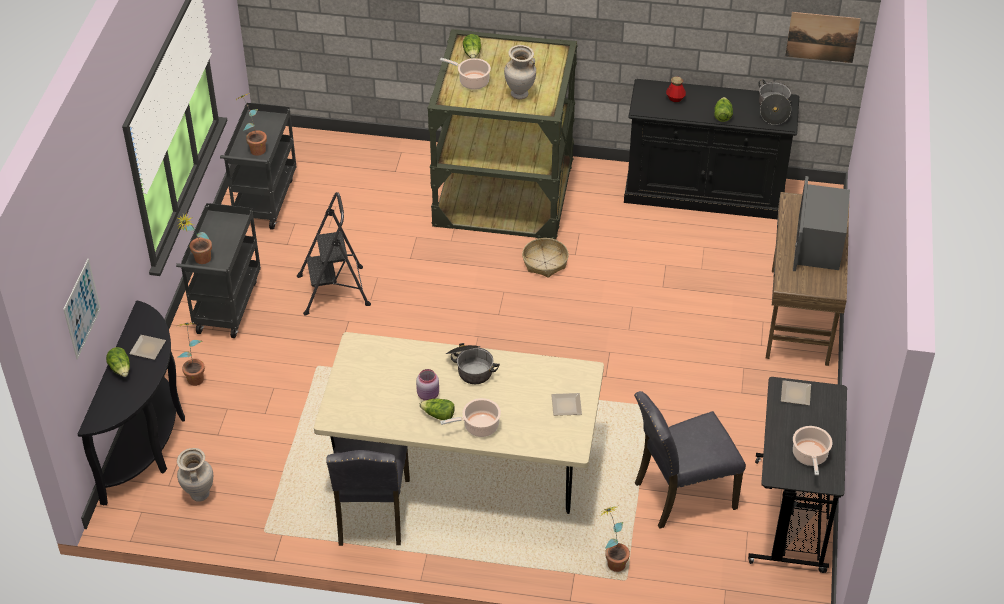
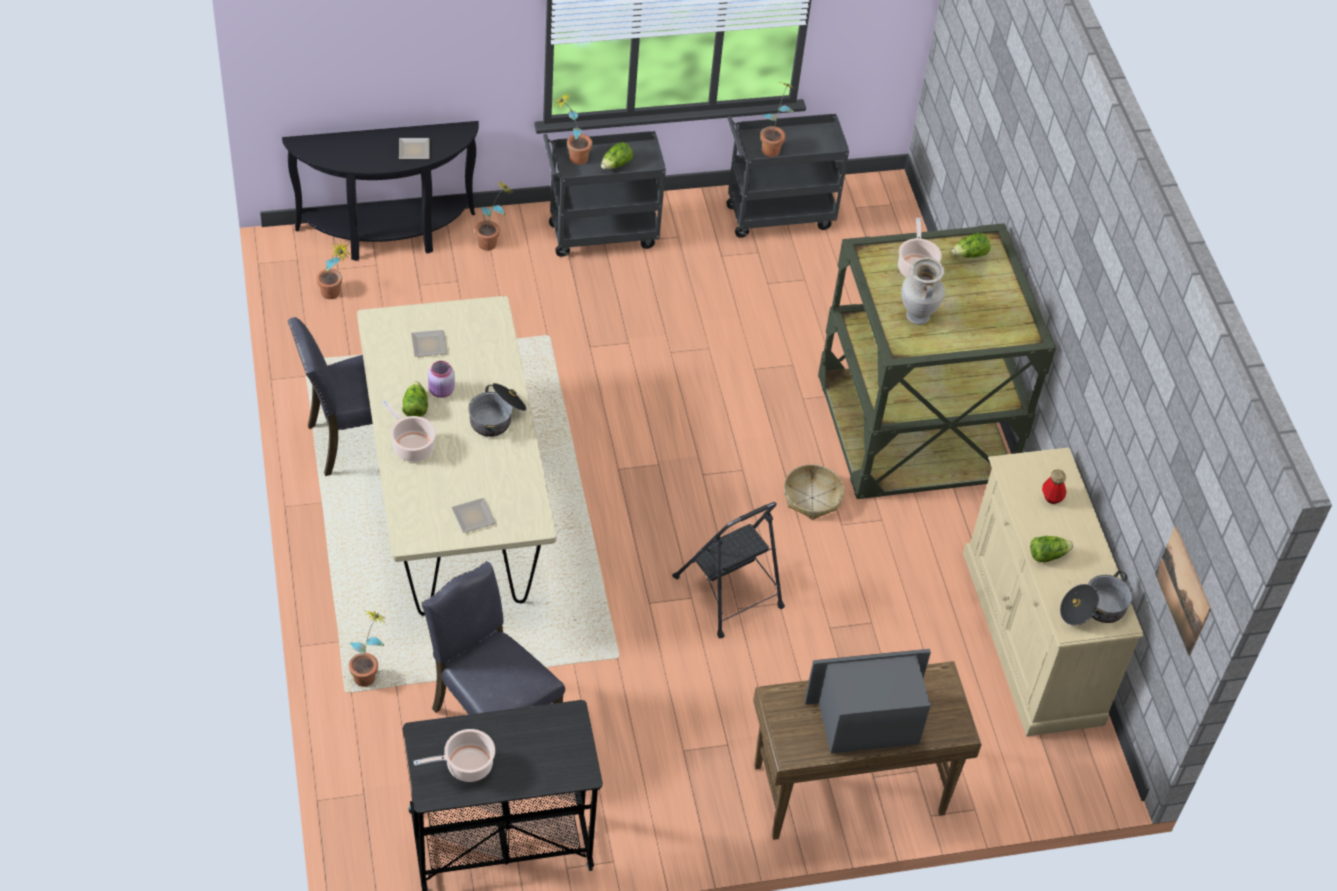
camera: 65 degrees right, 5 degrees up
picture [63,259,101,359] -> none
lettuce [106,347,130,377] -> lettuce moved to [601,142,633,169]
beige vase [177,448,213,502] -> potted plant [316,242,351,299]
black step ladder [297,192,371,316] -> black step ladder moved to [672,502,785,638]
black cabinet [624,79,799,219] -> beige cabinet [963,447,1143,737]
plate [781,380,811,405] -> plate moved to [411,330,447,357]

